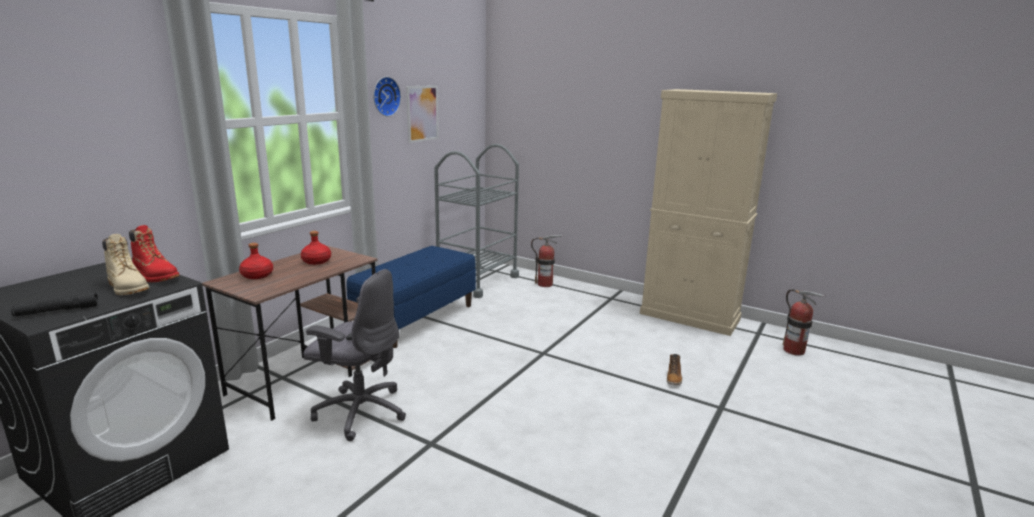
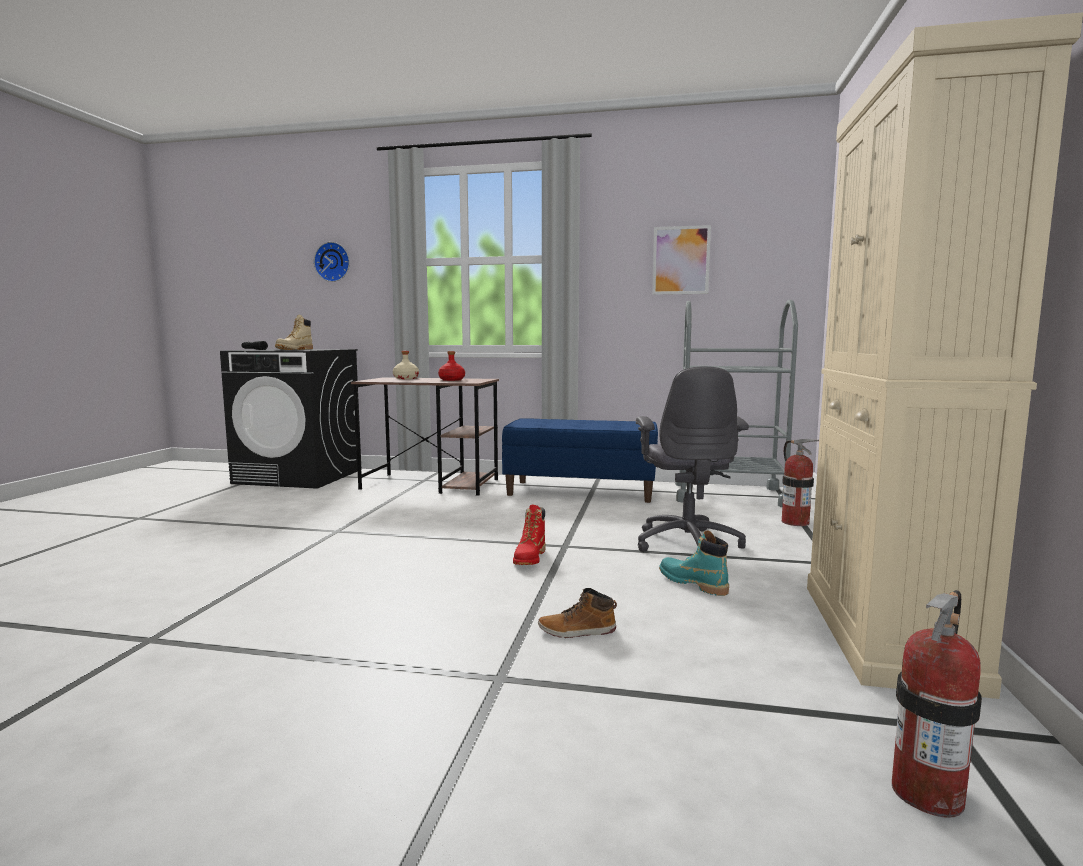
camera: 70 degrees right, 10 degrees down
red boot [129,225,179,282] -> red boot moved to [513,505,546,565]
red bottle [239,243,273,279] -> beige bottle [393,351,419,379]
grey office chair [303,269,406,441] -> grey office chair moved to [636,366,749,552]
wall clock [373,77,401,117] -> wall clock moved to [314,242,350,282]
none -> turquoise boot [659,530,729,596]

